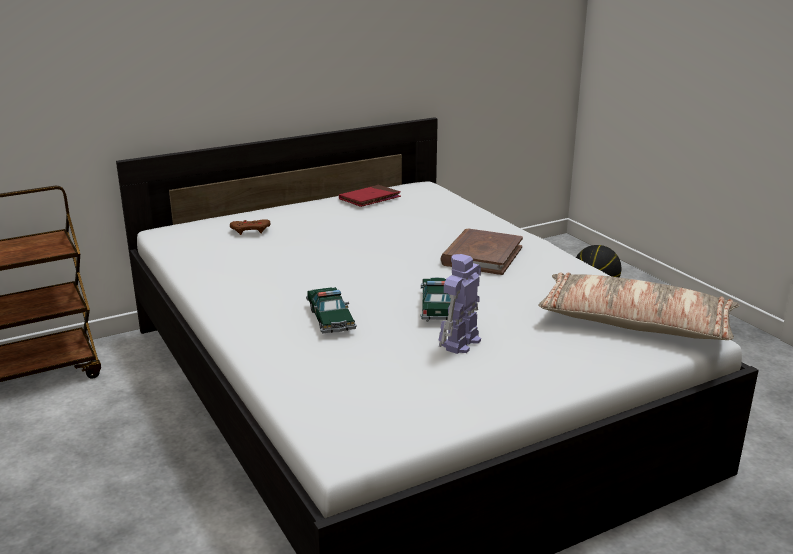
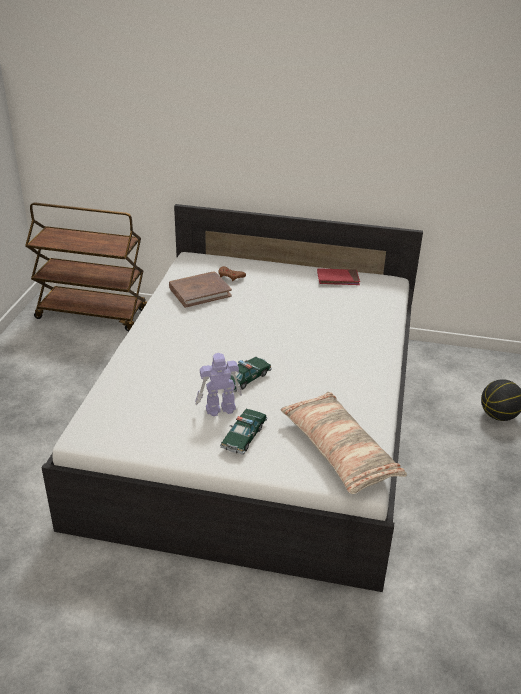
camera: 40 degrees right, 10 degrees up
toy car [306,287,357,334] -> toy car moved to [220,409,268,455]
brown book [441,229,523,275] -> brown book moved to [169,272,232,308]

